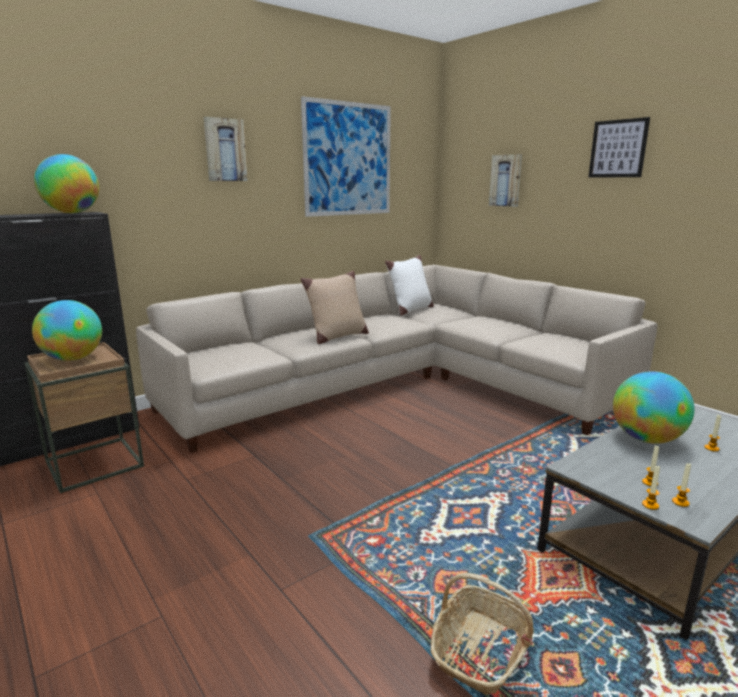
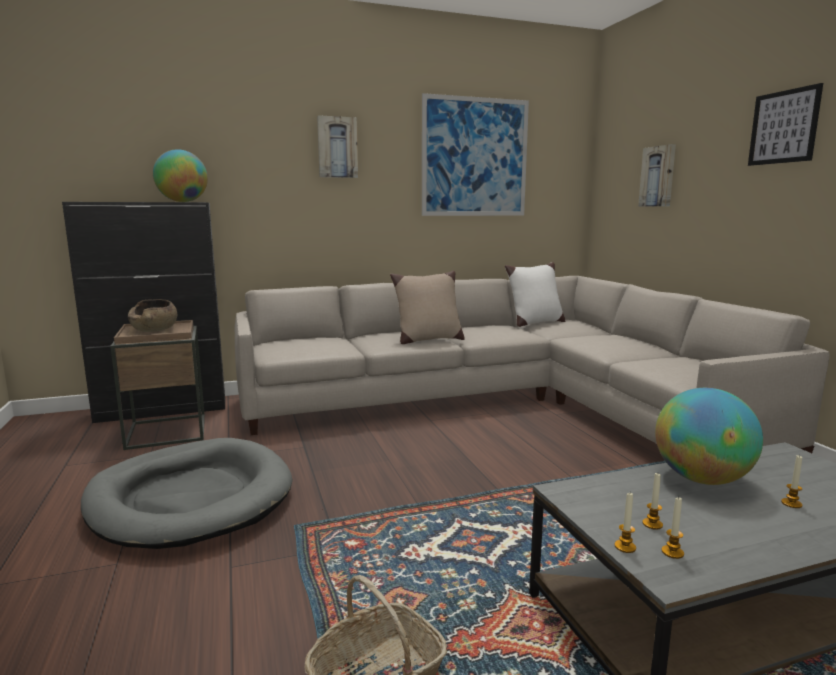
camera: 20 degrees right, 5 degrees down
globe [32,300,102,361] -> brown bowl [128,299,177,332]
none -> grey dog bed [81,438,292,549]

